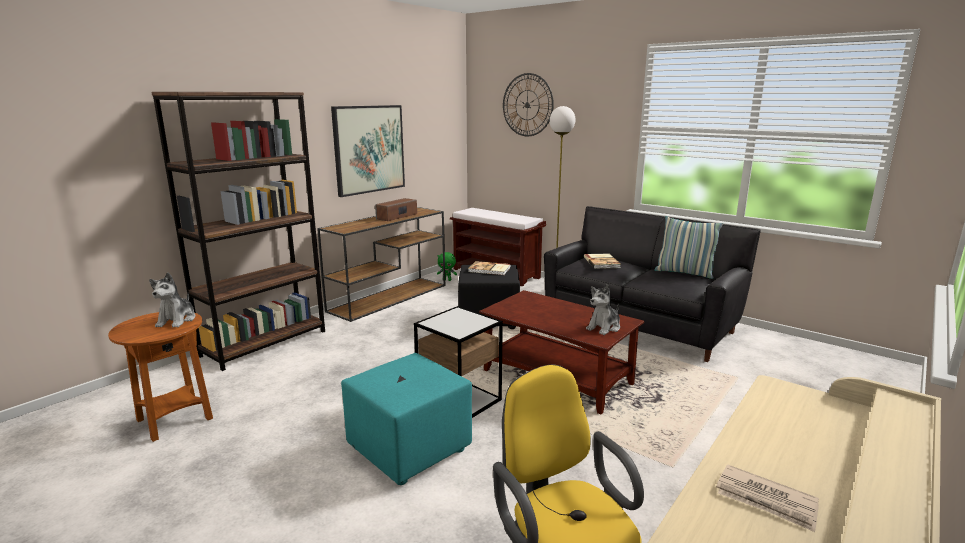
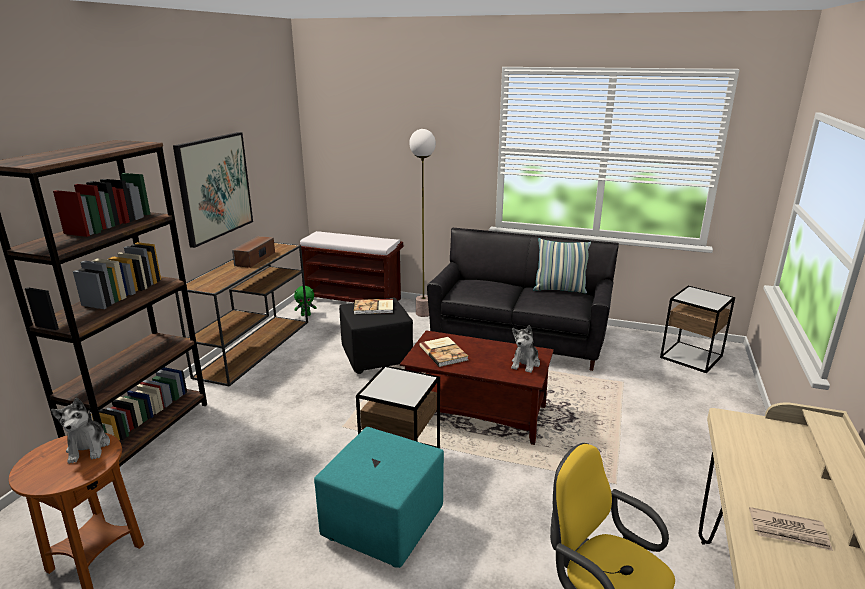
camera: 20 degrees left, 5 degrees up
wall clock [503,73,554,136] -> none
book [584,253,621,269] -> book moved to [419,337,468,367]
none -> side table [660,286,735,373]

